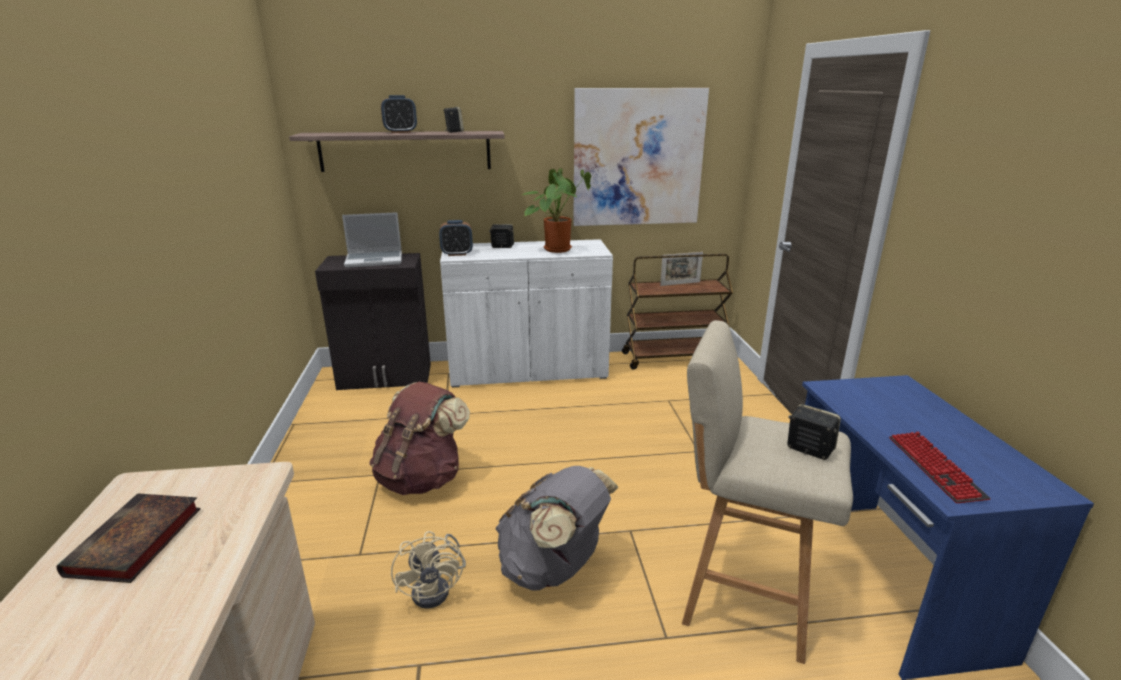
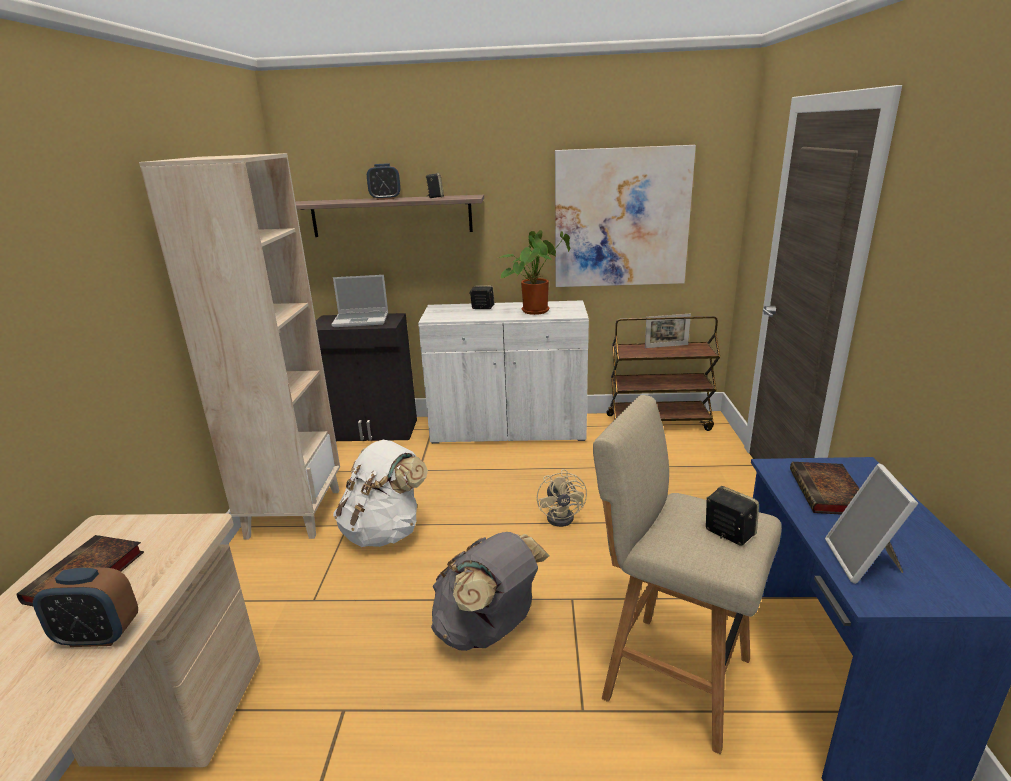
camera: 10 degrees right, 0 degrees up
brown backpack [369,382,470,495] -> white backpack [333,440,428,547]
beige fan [391,531,466,609] -> beige fan moved to [537,469,587,527]
alarm clock [439,220,473,256] -> alarm clock moved to [33,567,138,647]
keyboard [889,432,991,503] -> picture frame [825,464,918,584]
none -> beige bookcase [139,153,340,540]
none -> book [790,462,860,514]

